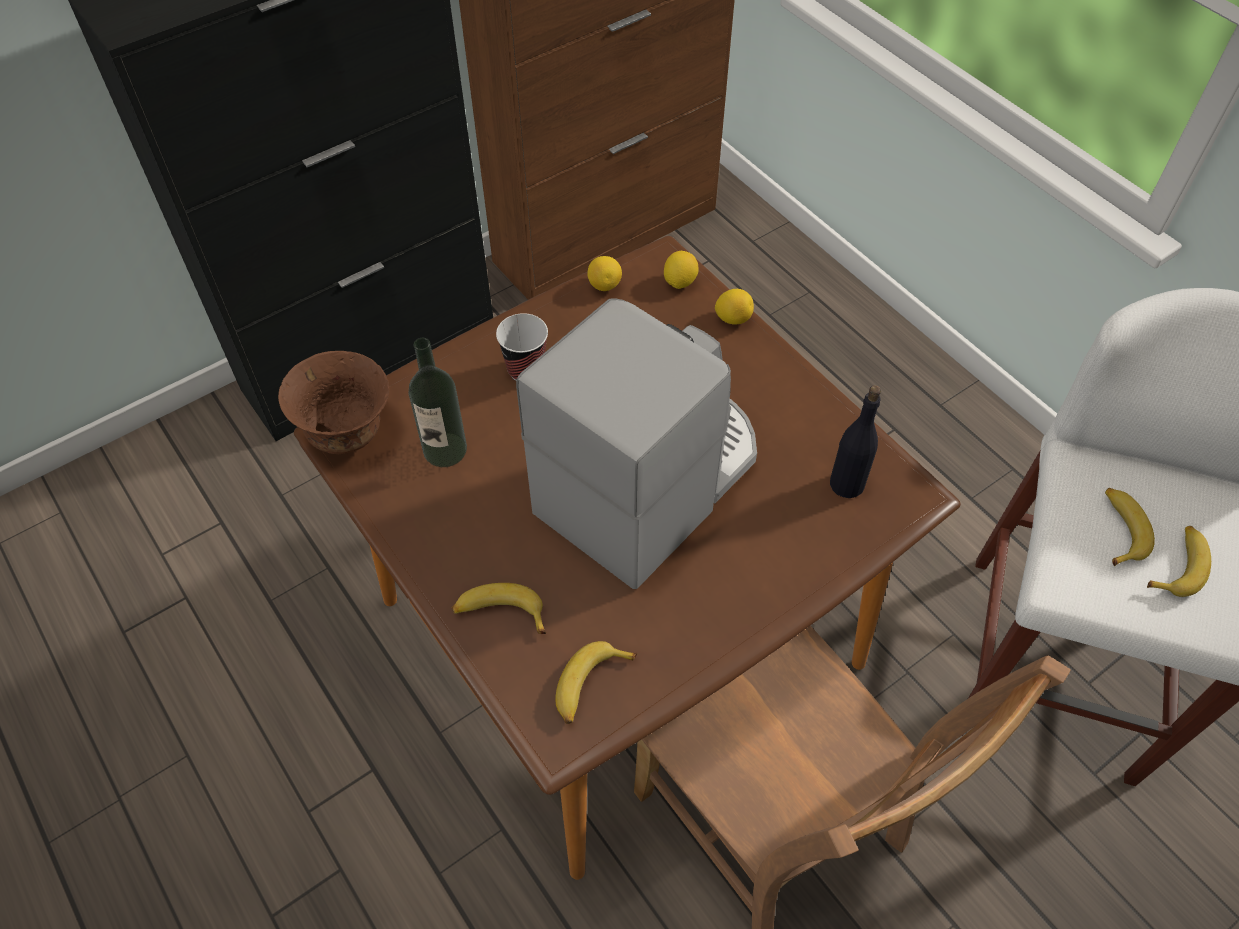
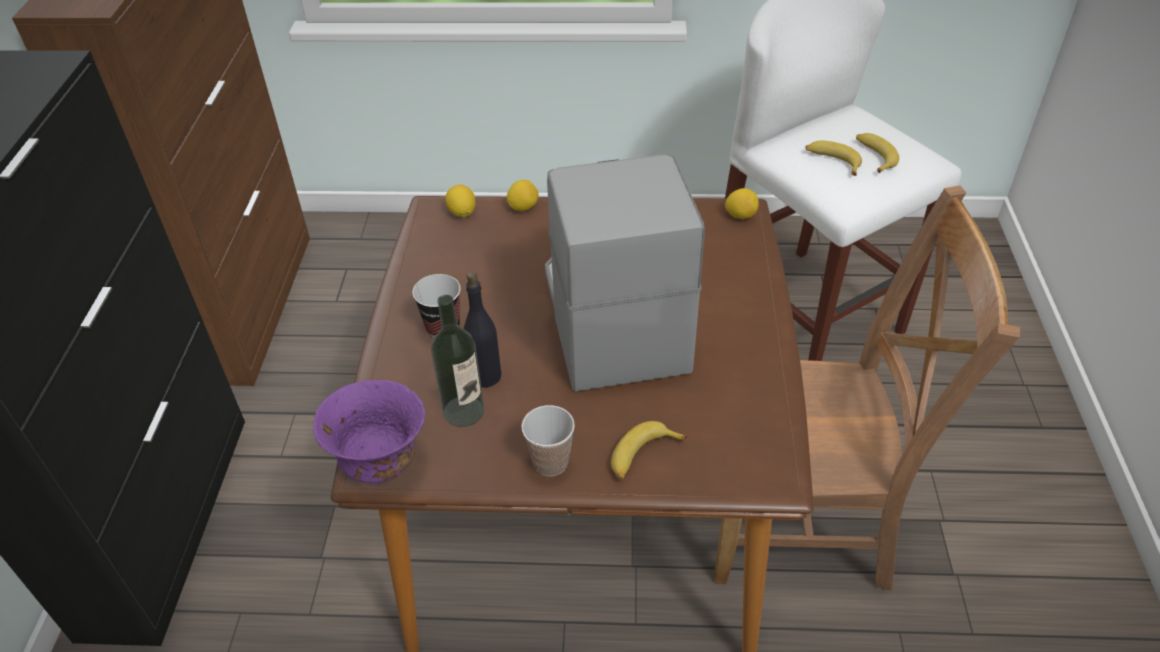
camera: 50 degrees left, 10 degrees down
brown bowl [278,351,389,454] -> purple bowl [313,380,425,484]
banana [555,641,637,724] -> none
lemon [587,256,622,291] -> lemon moved to [725,188,759,219]
black bottle [830,385,881,498] -> black bottle moved to [464,272,501,388]
none -> cup [521,405,575,477]

